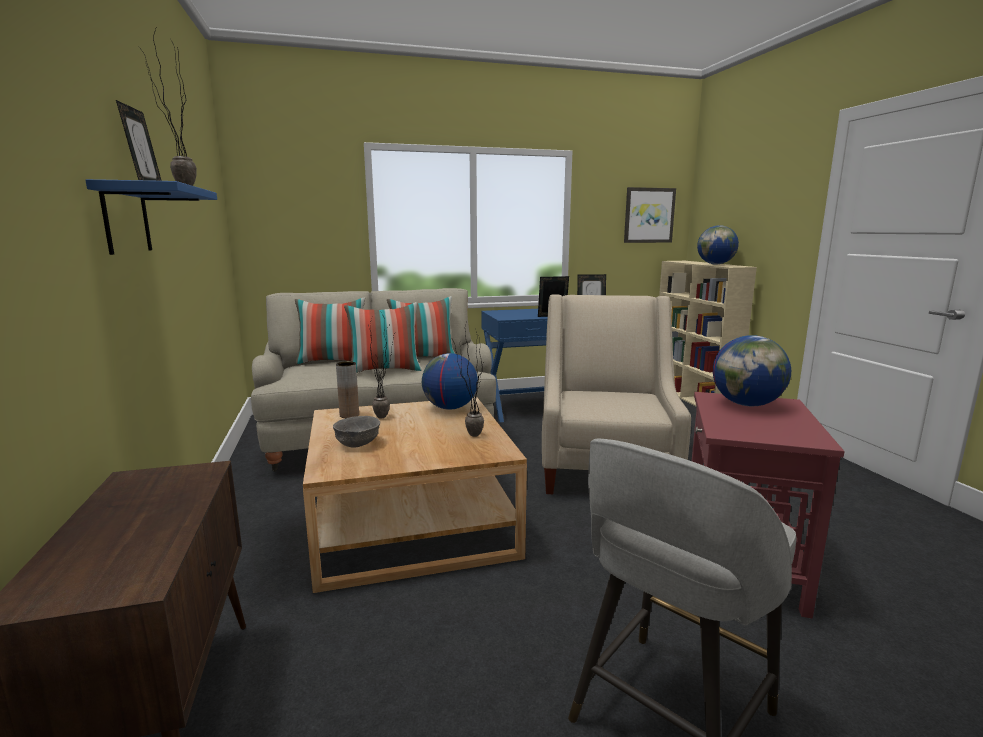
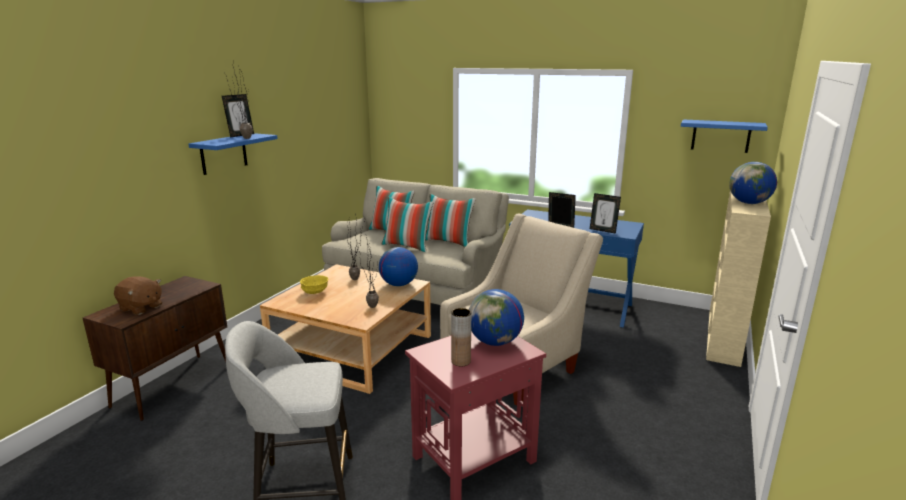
camera: 40 degrees right, 5 degrees up
grey bowl [333,416,380,448] -> yellow bowl [300,275,328,294]
brown vase [336,361,359,418] -> brown vase moved to [451,308,471,367]
picture [624,187,676,243] -> blue shelf [681,120,768,153]
none -> brown plush toy [114,276,162,315]

